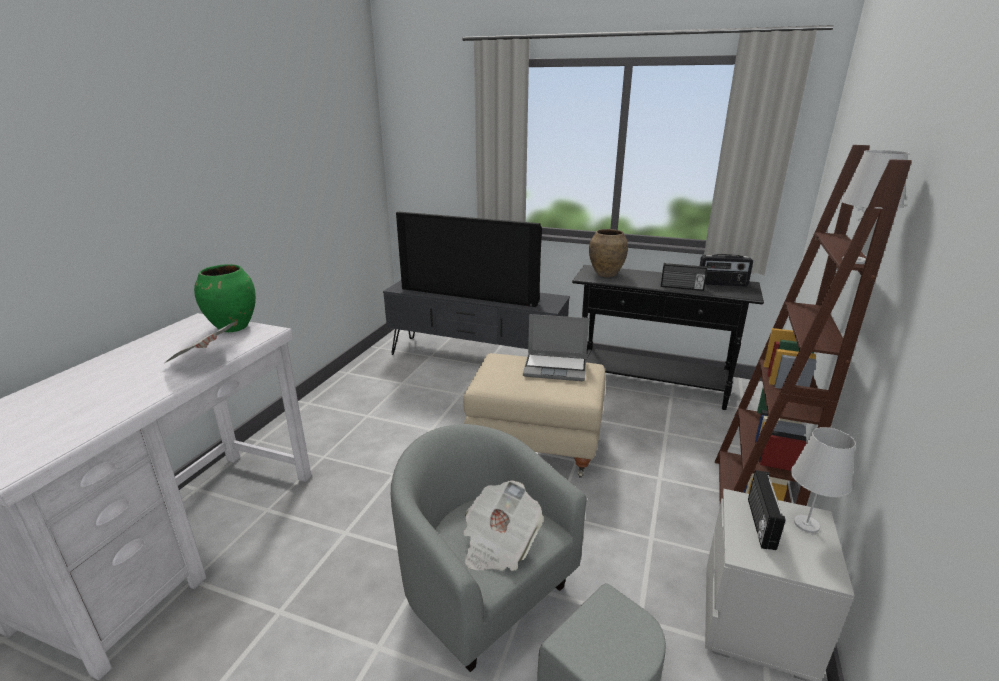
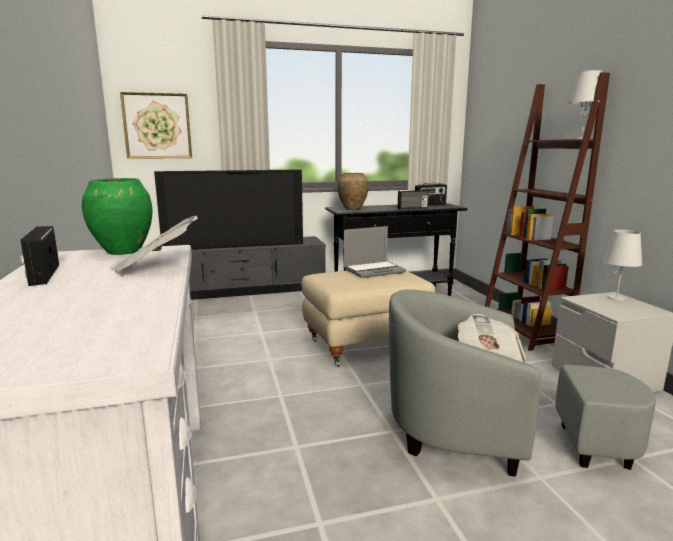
camera: 35 degrees left, 10 degrees down
radio [748,470,785,550] -> radio moved to [21,226,59,286]
none -> picture [120,92,192,159]

